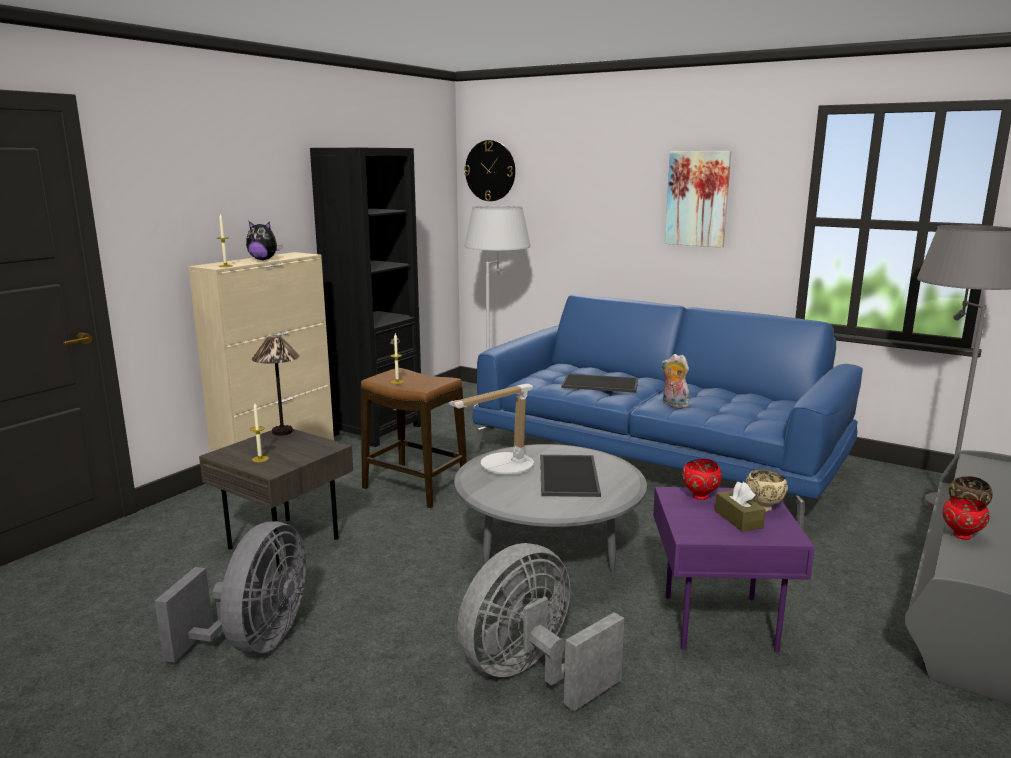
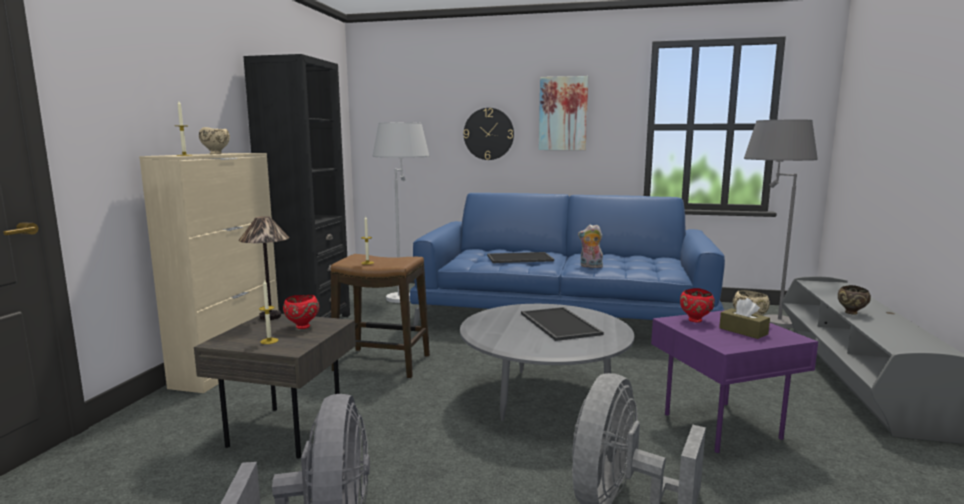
camera: 20 degrees left, 5 degrees down
plush toy [246,221,282,260] -> beige bowl [199,127,230,154]
table lamp [449,384,534,475] -> none
wall clock [464,140,515,201] -> wall clock moved to [464,108,514,160]
red bowl [943,497,990,540] -> red bowl moved to [283,295,319,329]

